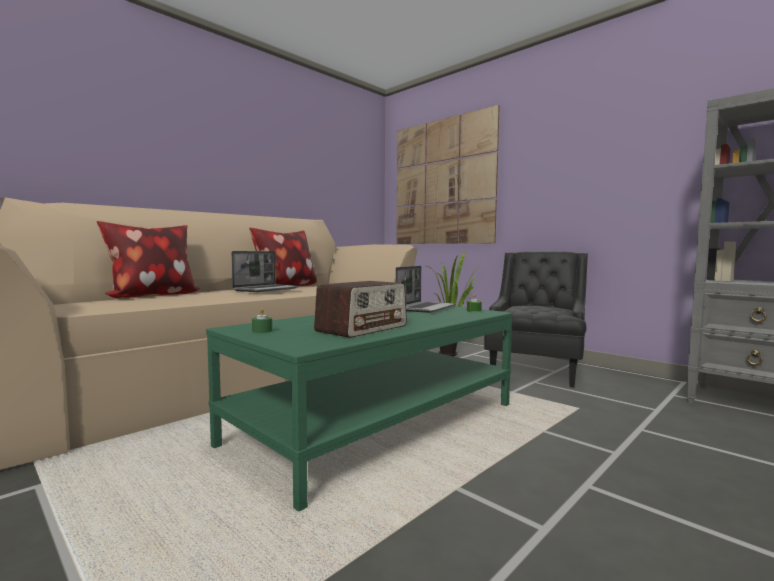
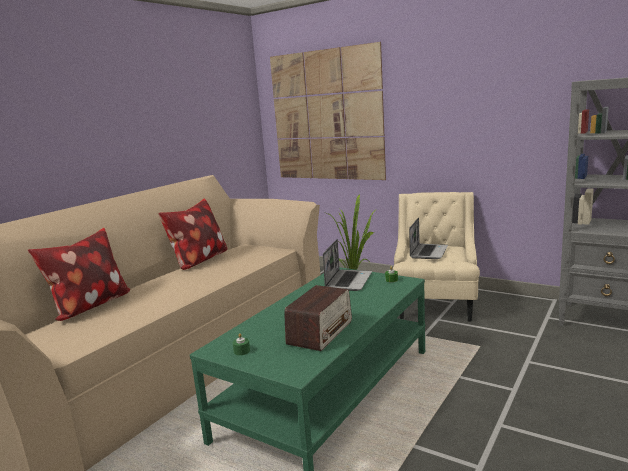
camera: 10 degrees left, 10 degrees up
laptop [231,251,299,292] -> laptop moved to [409,217,448,259]
black armchair [484,251,588,388] -> beige armchair [392,192,480,321]

